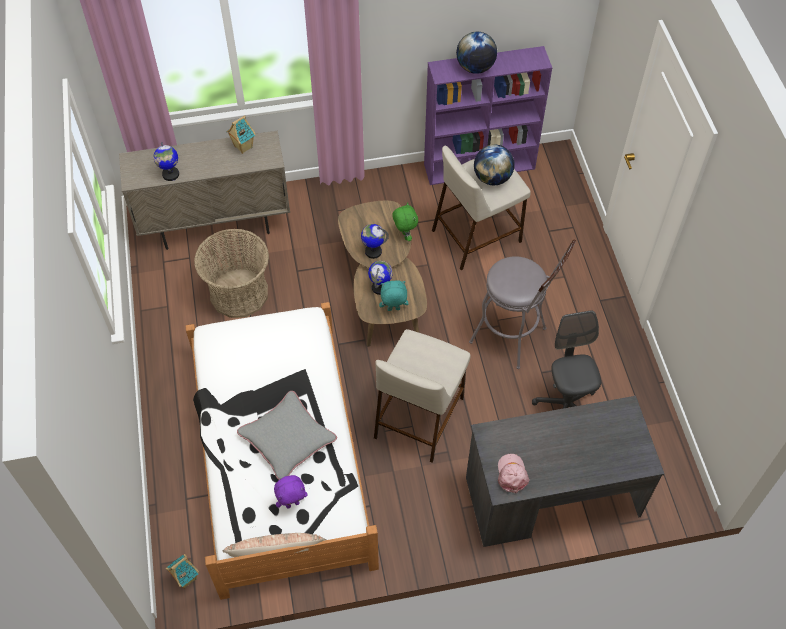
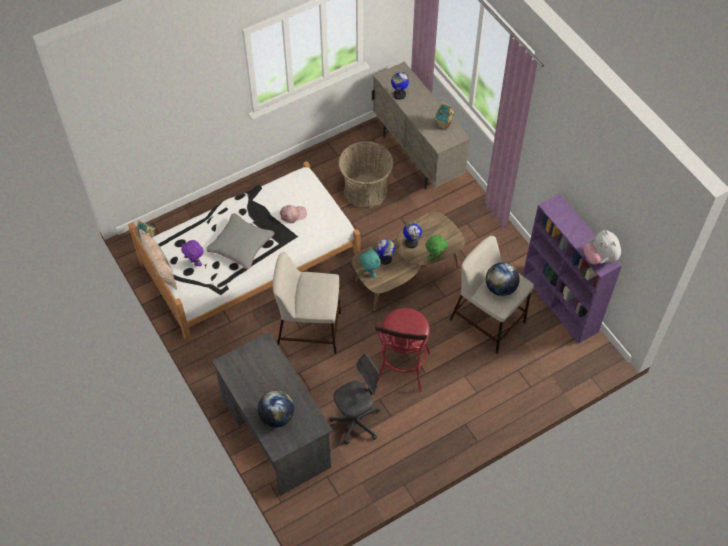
camera: 70 degrees right, 0 degrees up
globe [456,32,497,74] -> globe moved to [258,391,294,427]
grey stool [469,240,576,369] -> red stool [374,308,430,392]
pink cap [498,454,530,493] -> pink cap moved to [280,205,307,223]
none -> plush toy [584,230,621,264]

